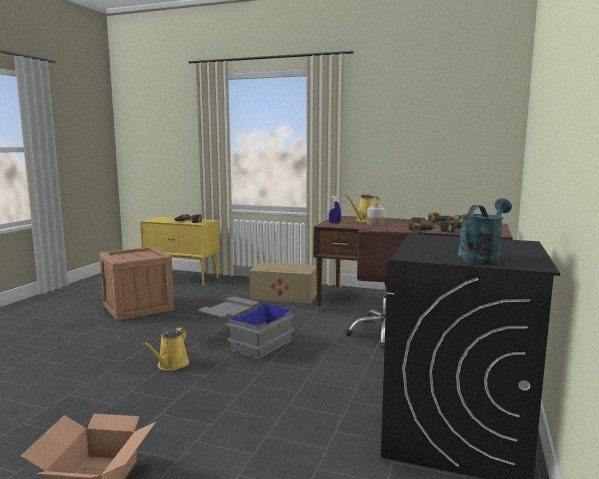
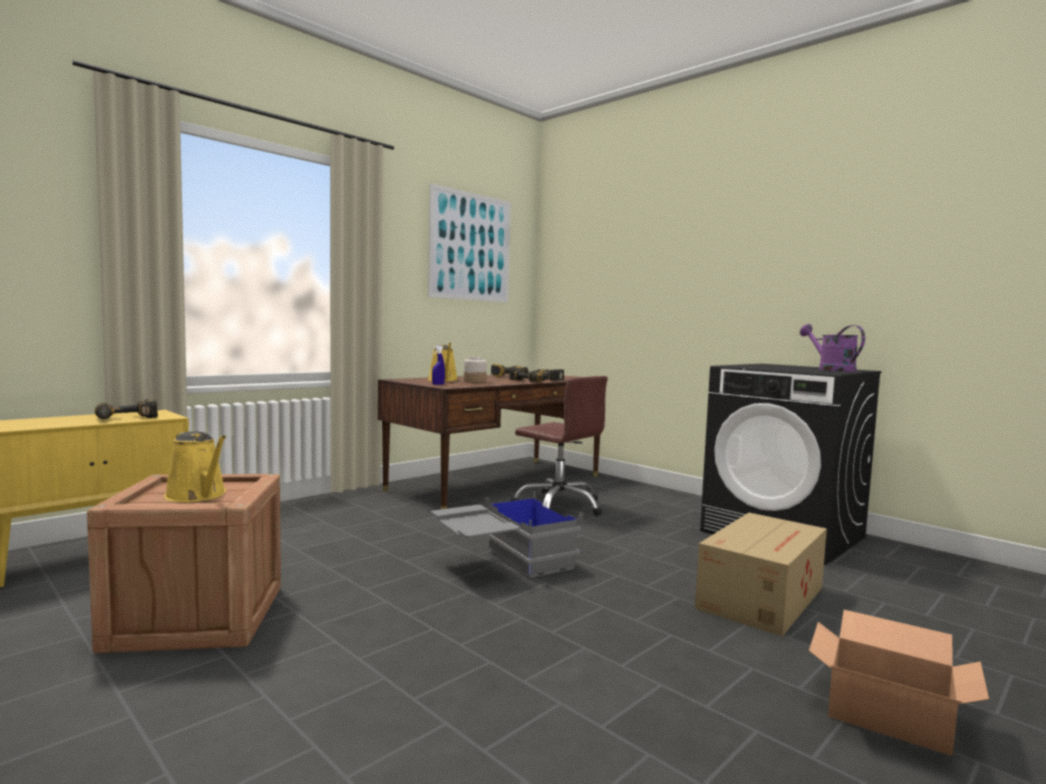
camera: 65 degrees left, 5 degrees down
yellow watering can [143,327,189,371] -> yellow watering can moved to [164,431,226,502]
cardboard box [249,262,317,303] -> cardboard box moved to [695,513,827,637]
turquoise watering can [457,198,512,264] -> purple watering can [800,324,865,372]
none -> picture [428,183,511,303]

